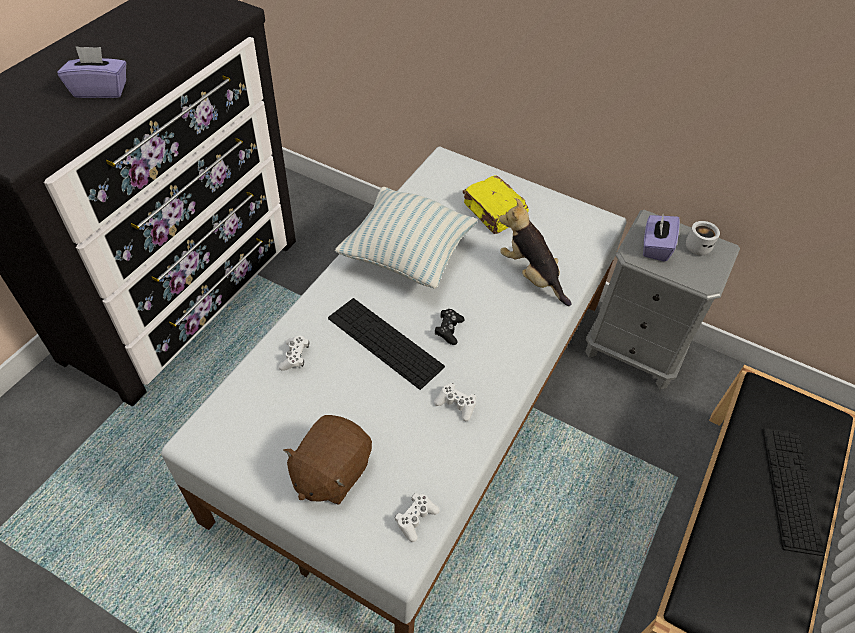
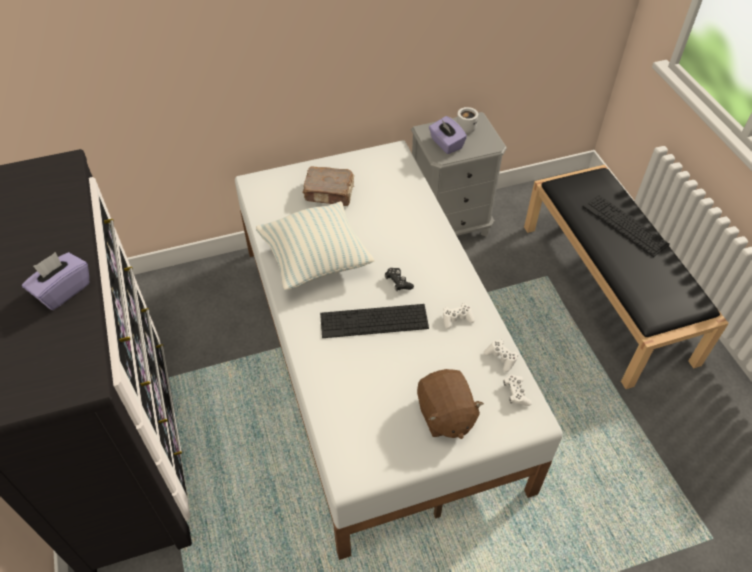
camera: 45 degrees left, 0 degrees up
white game controller [278,336,309,371] -> white game controller moved to [484,339,518,372]
yellow book [463,176,529,234] -> brown book [303,167,355,206]
plush toy [499,198,571,306] -> none

